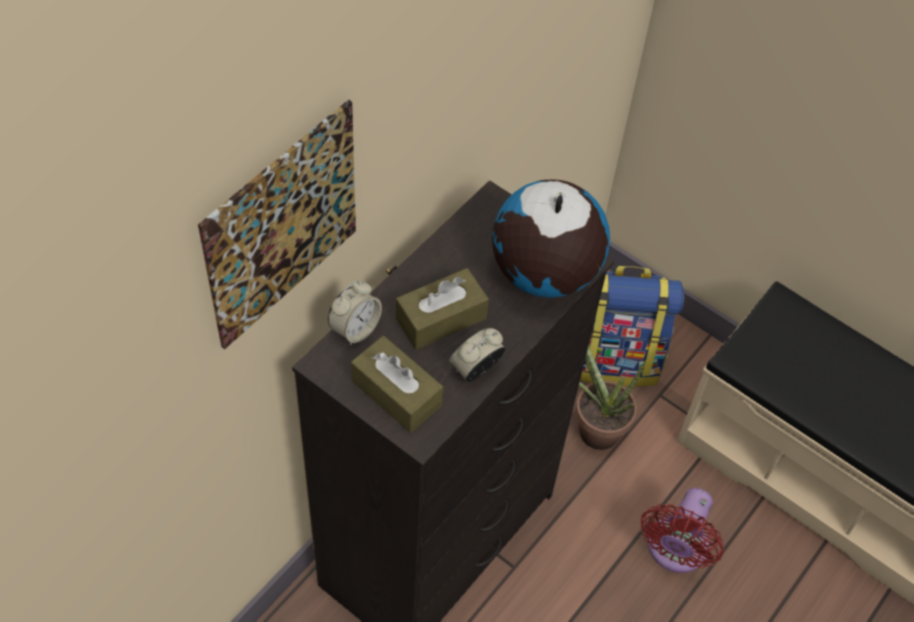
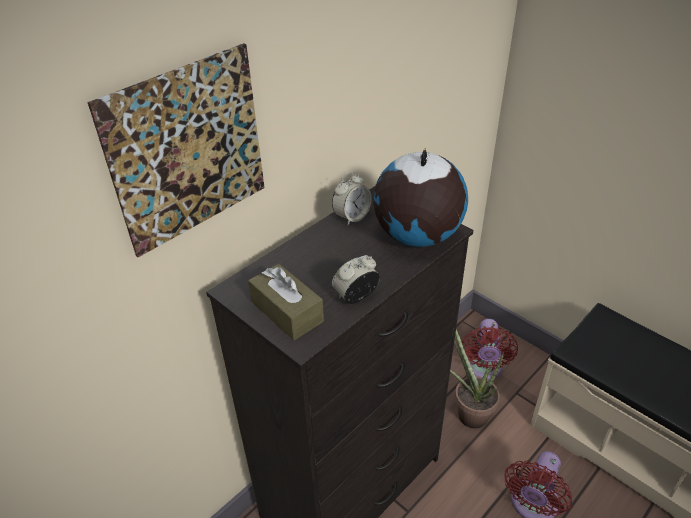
camera: 10 degrees right, 15 degrees down
alarm clock [328,281,382,346] -> alarm clock moved to [332,172,372,226]
brown tissue box [396,268,489,350] -> none
backpack [580,266,684,386] -> red fan [462,319,518,380]

